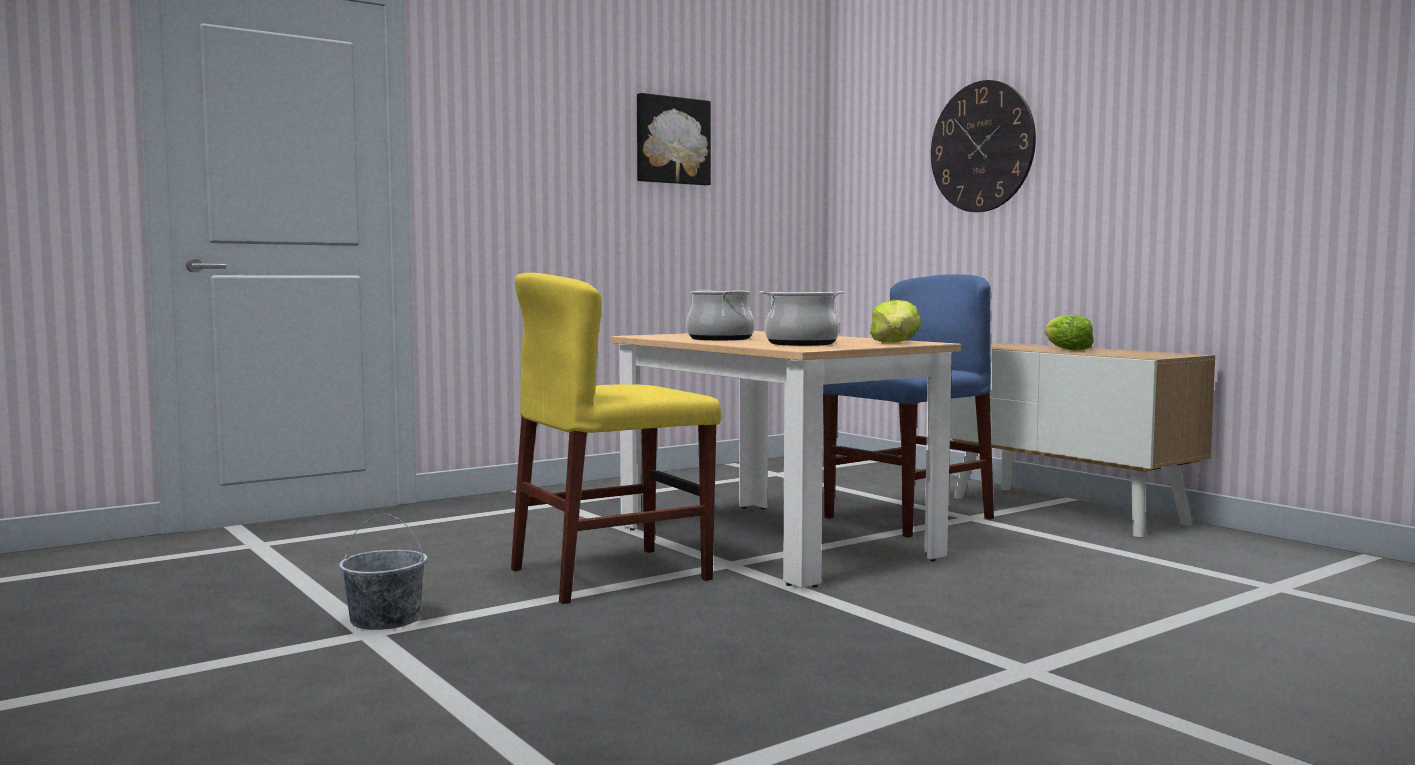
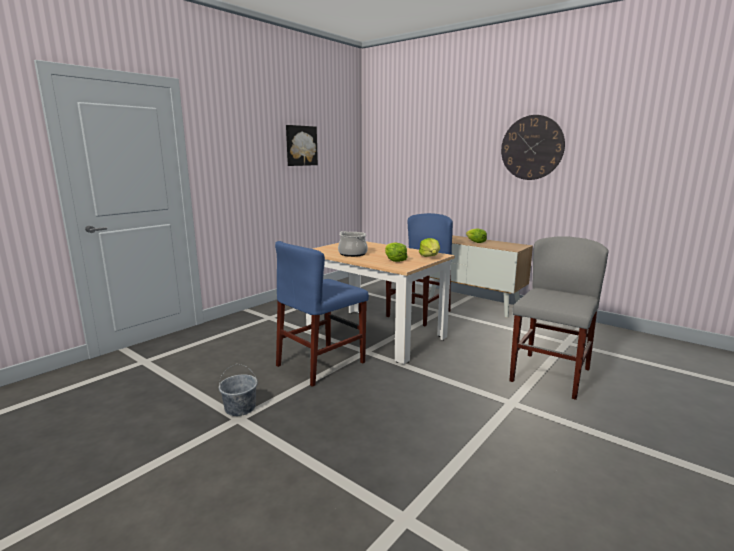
camera: 15 degrees left, 10 degrees up
yellow chair [511,273,721,604] -> blue chair [275,241,369,387]
cooking pot [759,291,845,346] -> lettuce [385,242,408,262]
wall clock [931,80,1036,212] -> wall clock moved to [501,115,565,180]
none -> grey chair [509,236,608,400]

